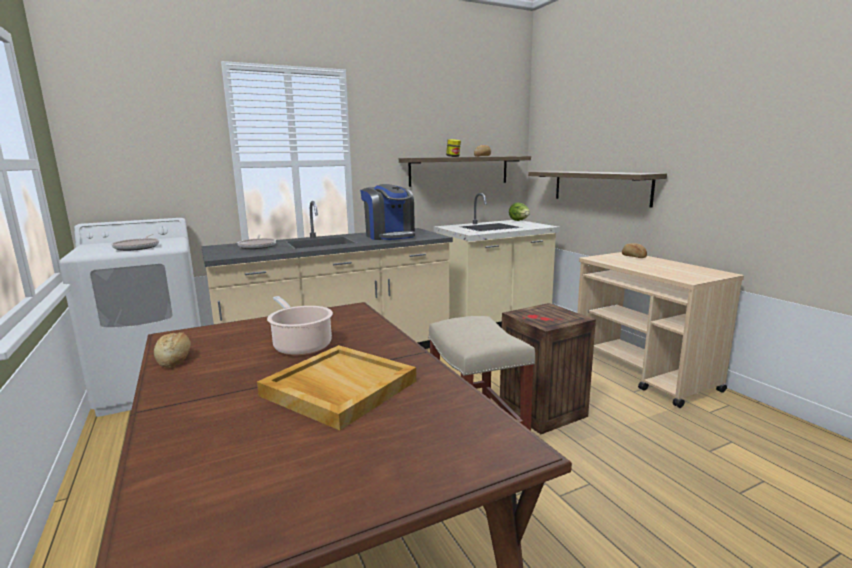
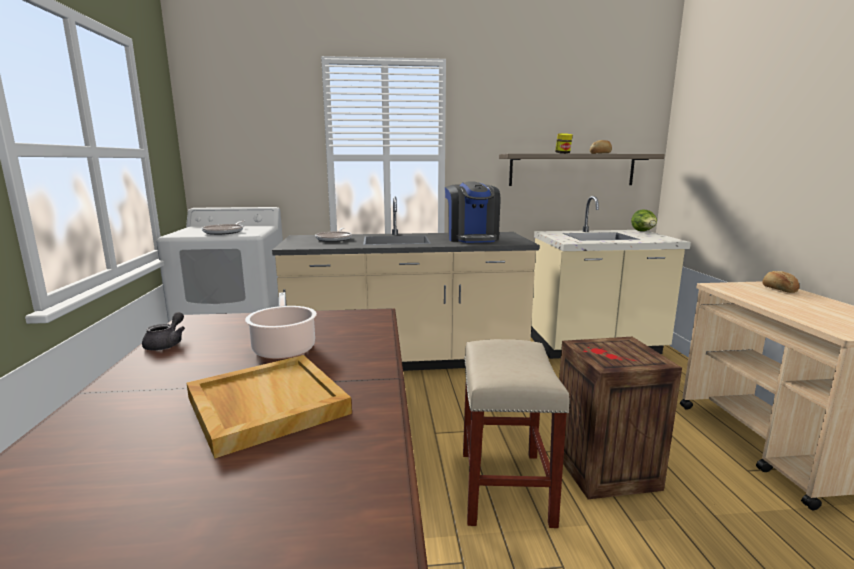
camera: 20 degrees right, 0 degrees up
bread [154,332,191,368] -> grey teapot [142,312,185,351]
shelf [528,171,667,208] -> none

